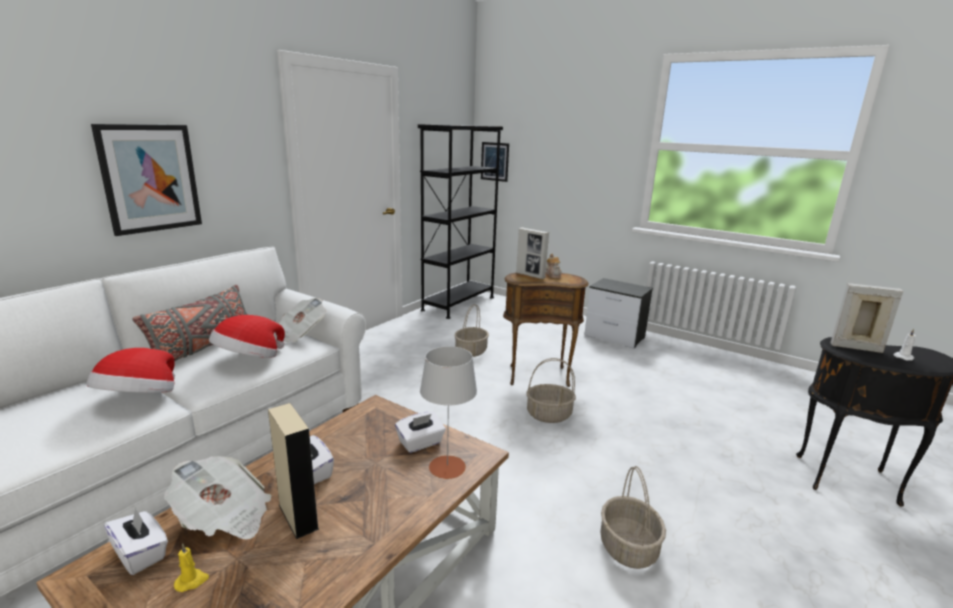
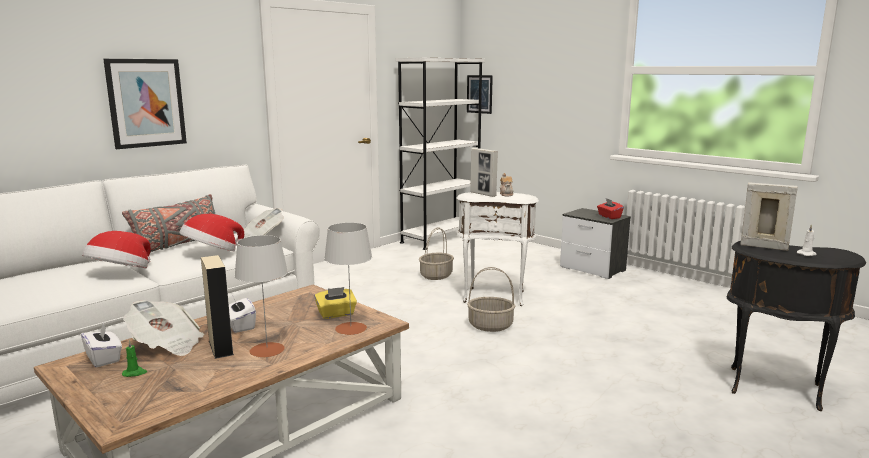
camera: 10 degrees right, 5 degrees down
yellow candle [174,543,209,592] -> green candle [122,340,147,377]
white tissue box [395,412,446,453] -> yellow tissue box [314,287,357,319]
black bookcase [418,124,503,319] -> white bookcase [396,58,485,250]
brown side table [503,273,589,387] -> white side table [457,192,539,306]
basket [601,466,666,569] -> none
none -> grey table lamp [235,235,288,357]
none -> red tissue box [597,198,624,219]

